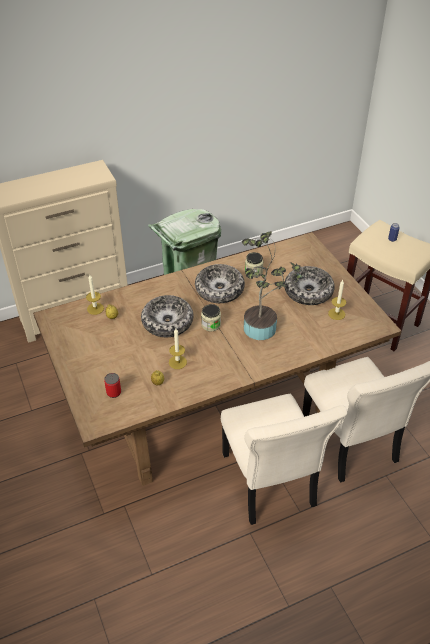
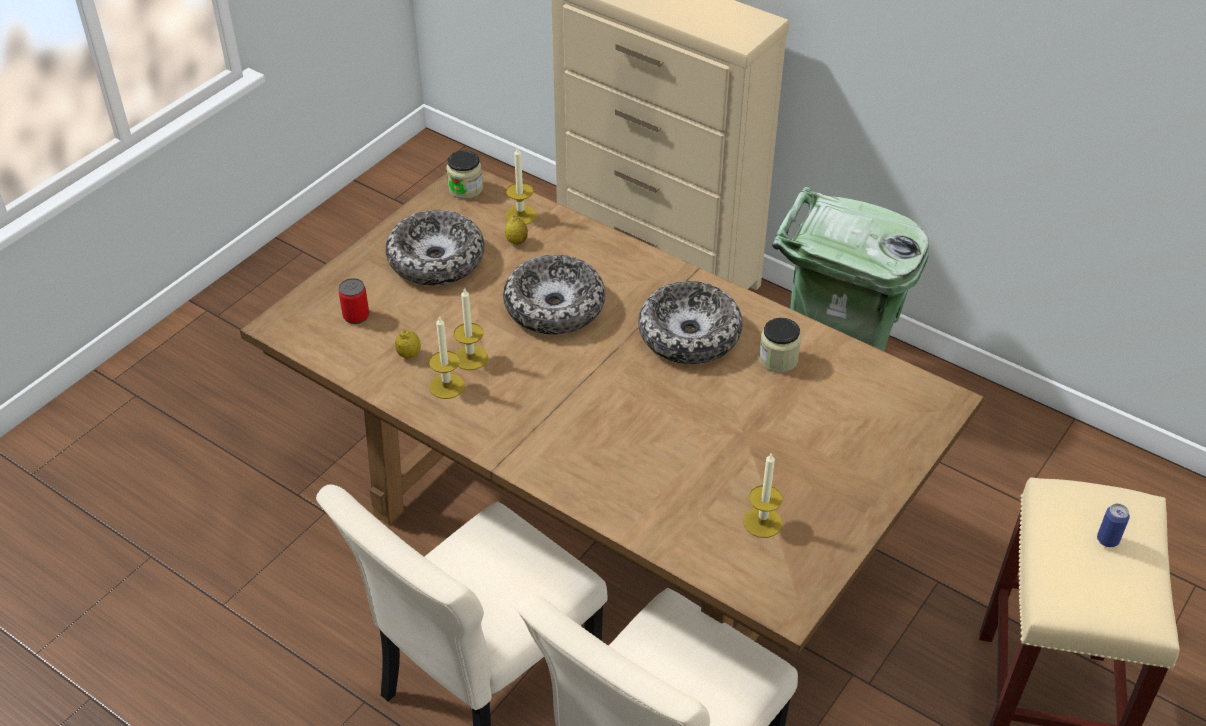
camera: 60 degrees right, 0 degrees up
jar [201,304,221,331] -> jar moved to [446,151,483,199]
potted plant [242,231,303,340] -> none
bowl [284,266,335,305] -> bowl moved to [386,210,485,285]
none -> candle [429,316,465,399]

